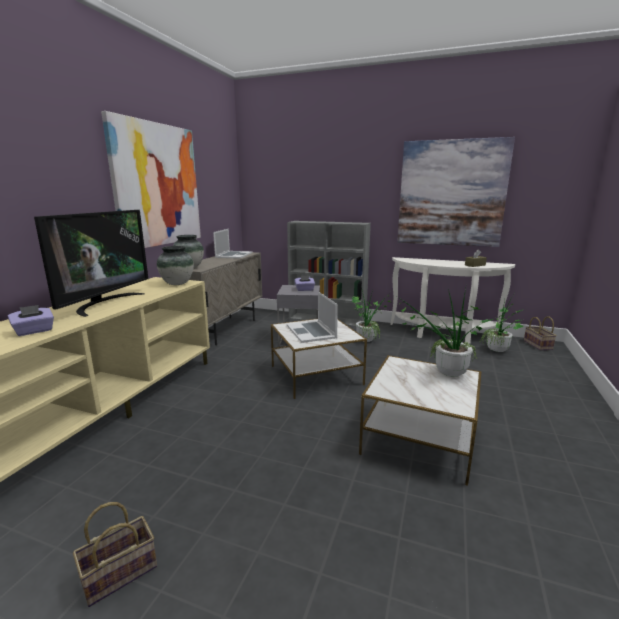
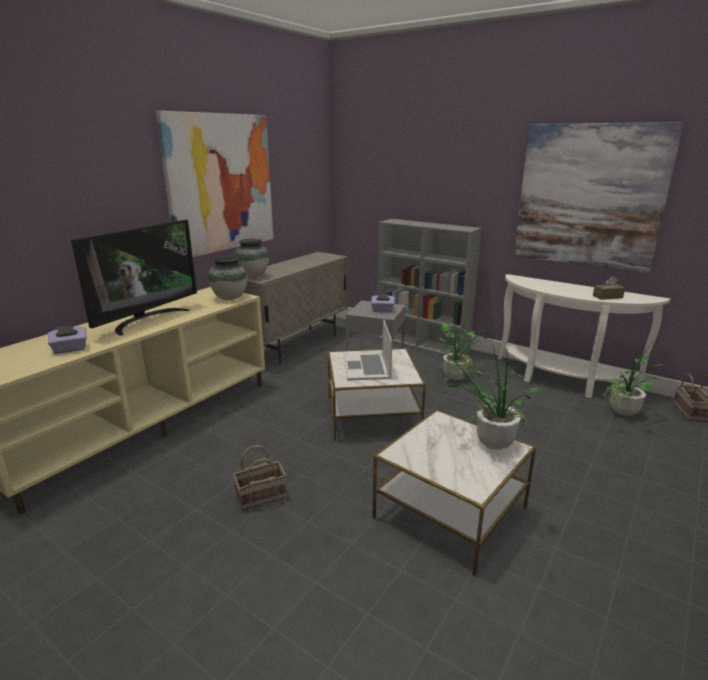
camera: 15 degrees right, 5 degrees up
basket [73,502,157,607] -> basket moved to [233,445,287,511]
laptop [213,229,253,259] -> none

